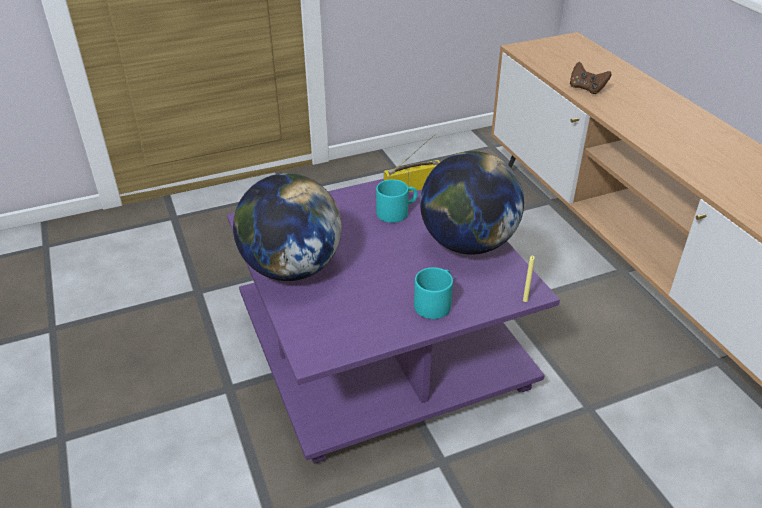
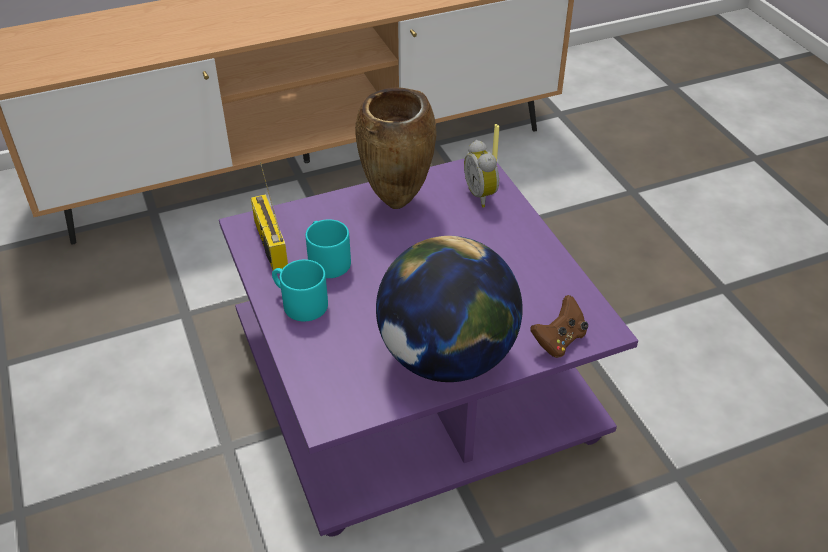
camera: 90 degrees left, 5 degrees up
turquoise mug [414,267,453,319] -> turquoise mug moved to [272,260,328,321]
globe [420,151,524,255] -> brown vase [355,87,436,209]
brown game controller [570,62,612,94] -> brown game controller moved to [530,295,588,358]
none -> alarm clock [464,140,499,207]

